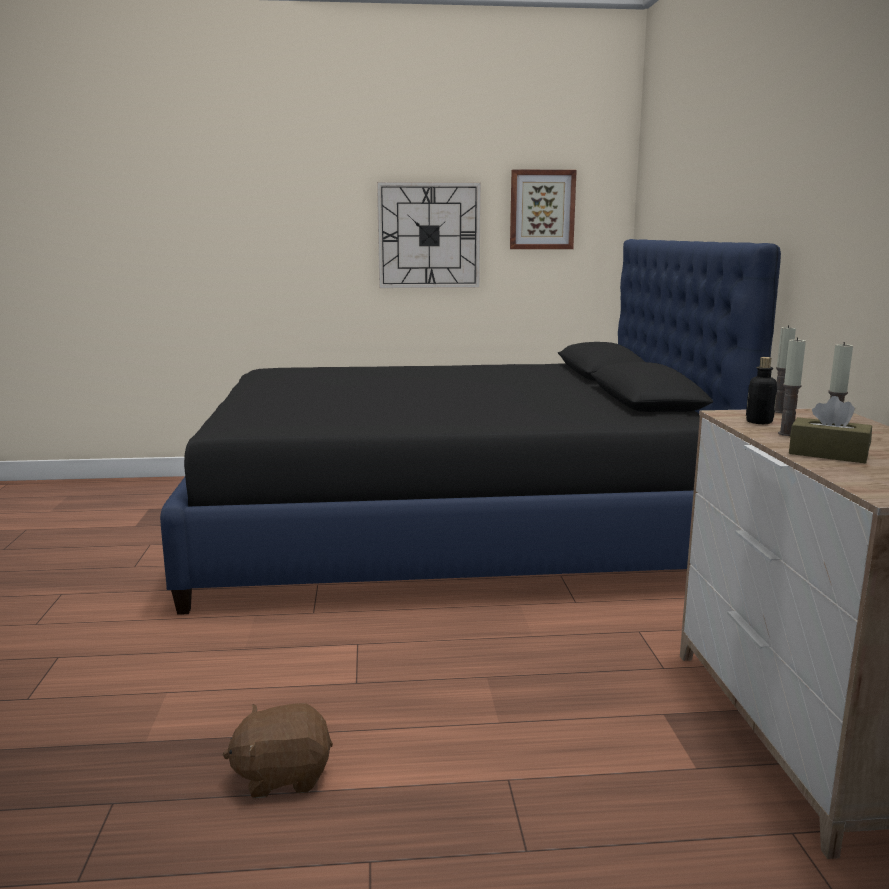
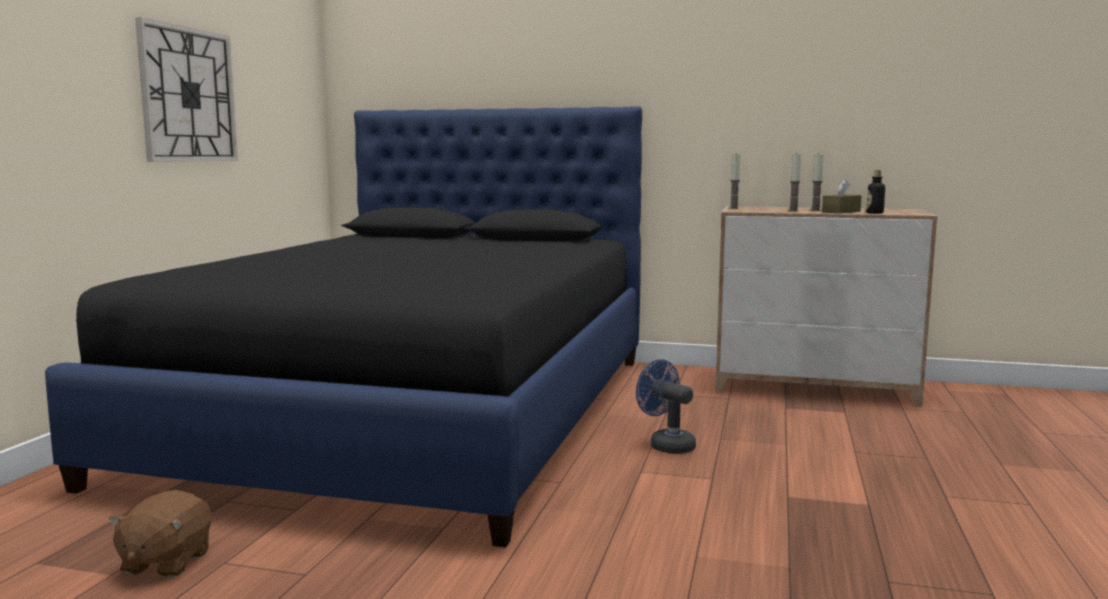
camera: 70 degrees left, 5 degrees down
brown plush toy [223,703,333,798] -> brown plush toy moved to [109,490,212,578]
picture [510,169,577,249] -> none
bottle [746,357,777,424] -> bottle moved to [866,170,885,214]
none -> blue fan [636,359,696,454]

